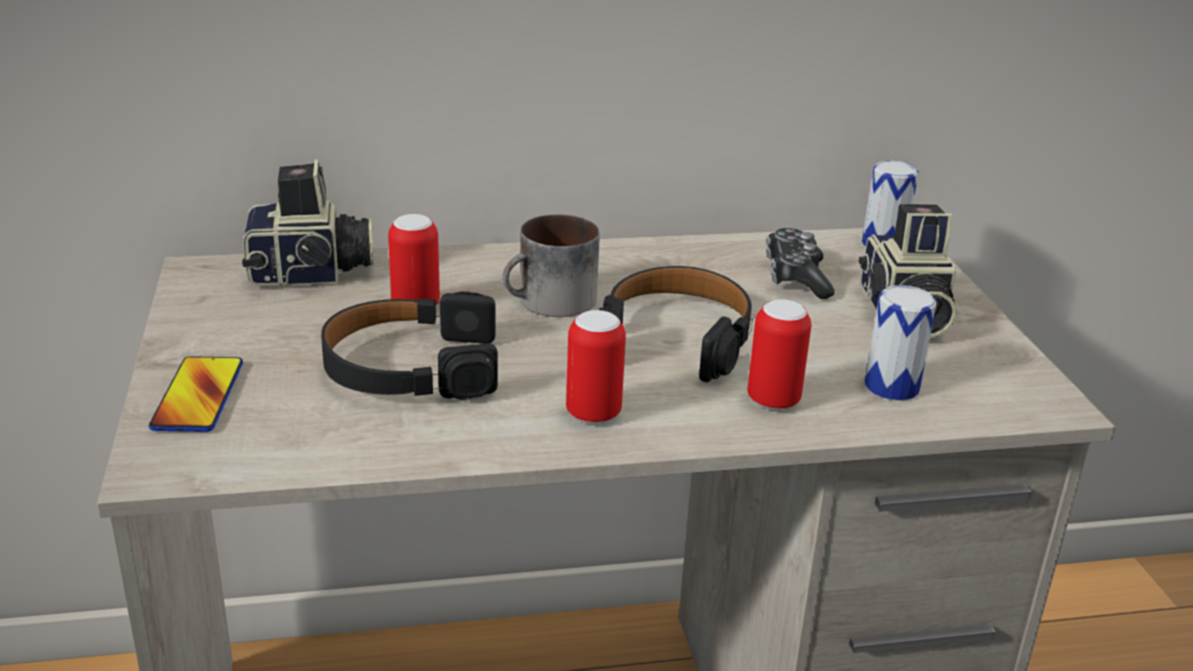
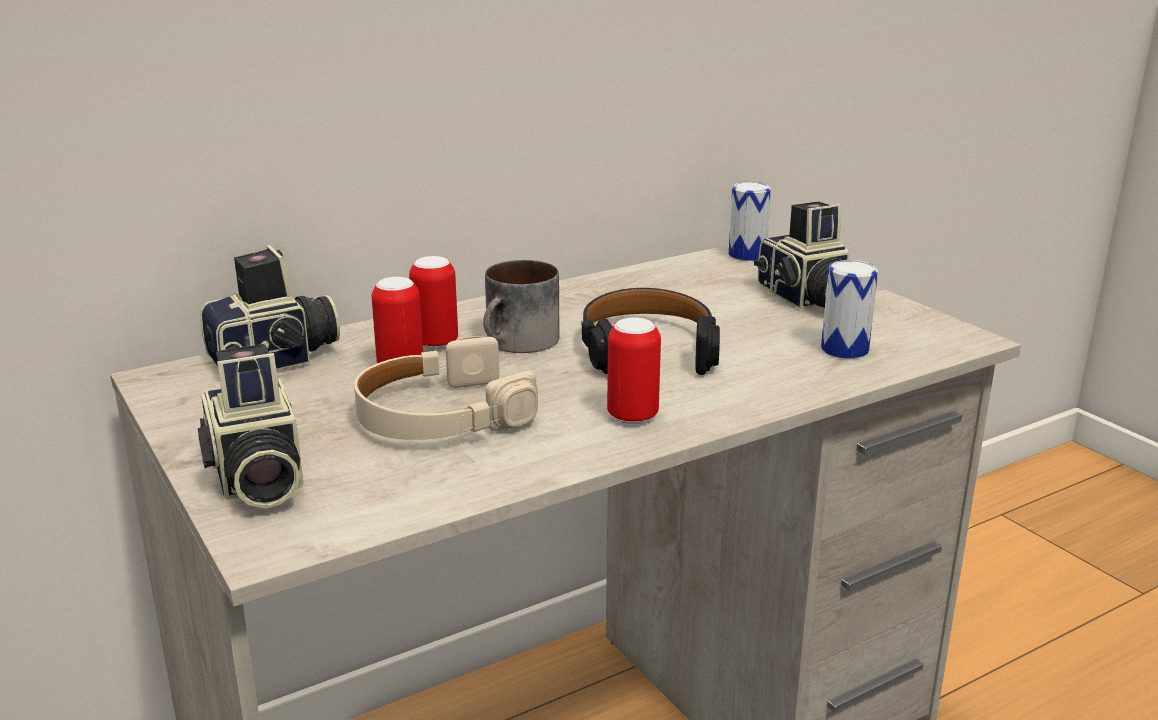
camera: 20 degrees left, 5 degrees down
phone [149,356,243,432] -> camera [197,344,303,509]
black headphones [321,291,498,400] -> beige headphones [354,336,538,440]
can [747,299,811,410] -> can moved to [409,256,458,349]
game controller [766,228,835,299] -> none

